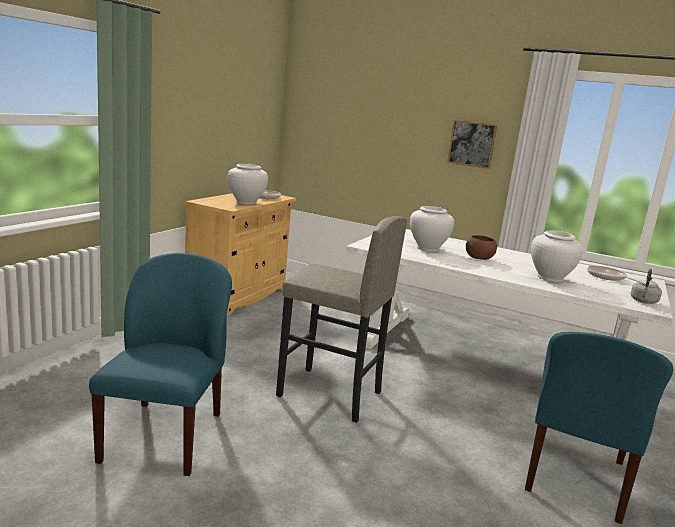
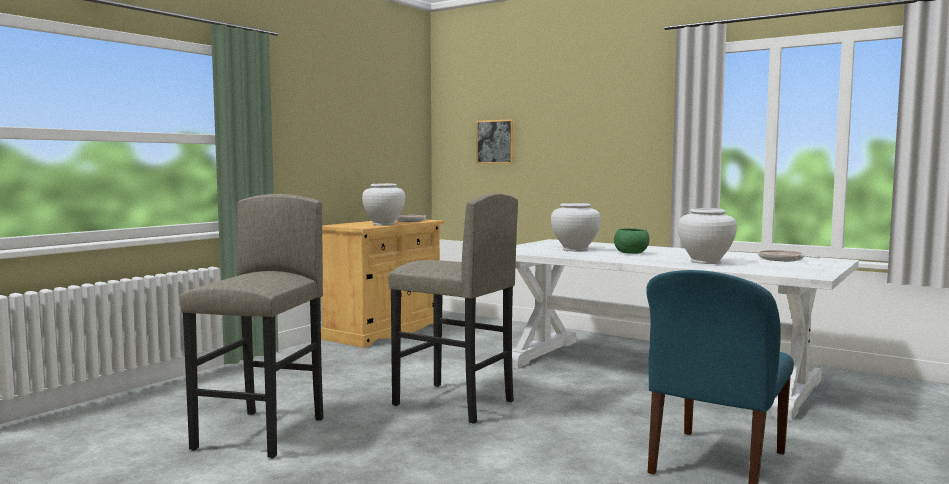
camera: 10 degrees right, 10 degrees down
blue chair [89,253,232,476] -> grey stool [180,194,324,458]
picture [447,120,497,169] -> picture moved to [476,119,514,164]
brown bowl [466,235,497,260] -> green bowl [614,228,649,254]
grey kettle [630,269,662,304] -> none

